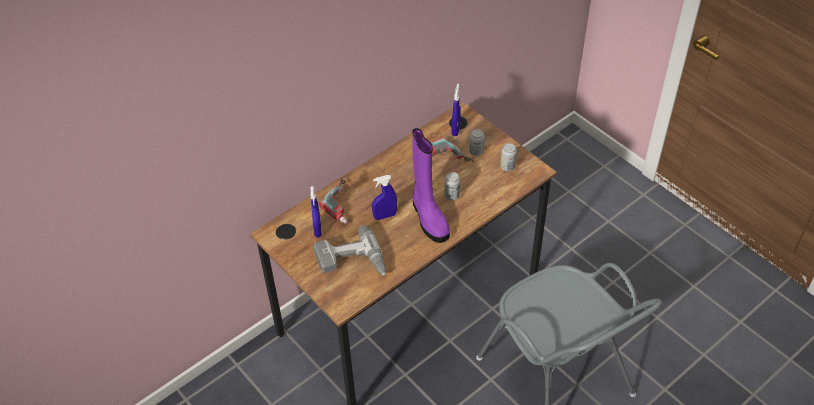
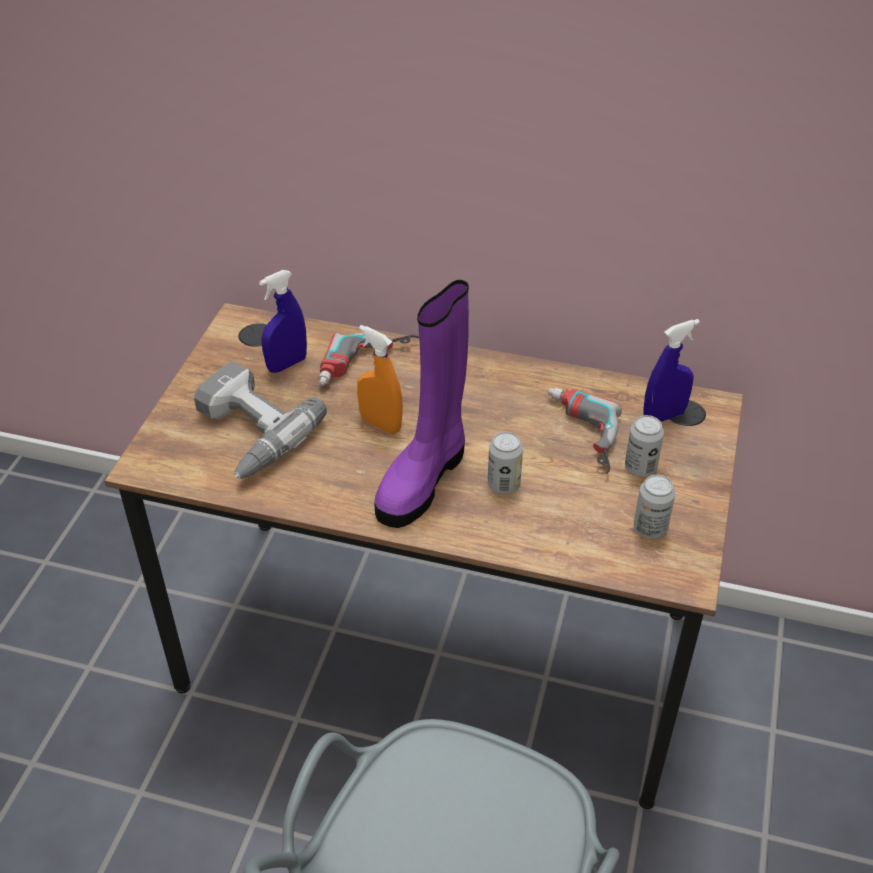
camera: 55 degrees right, 5 degrees down
blue spray bottle [372,175,397,220] -> orange spray bottle [357,325,403,434]

